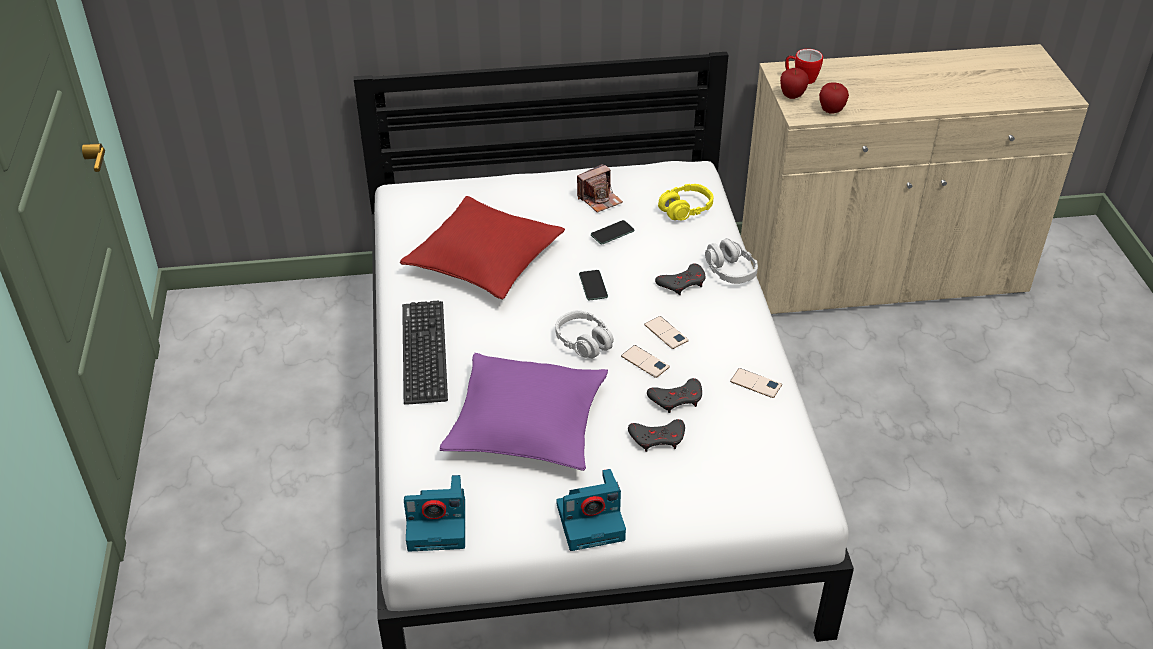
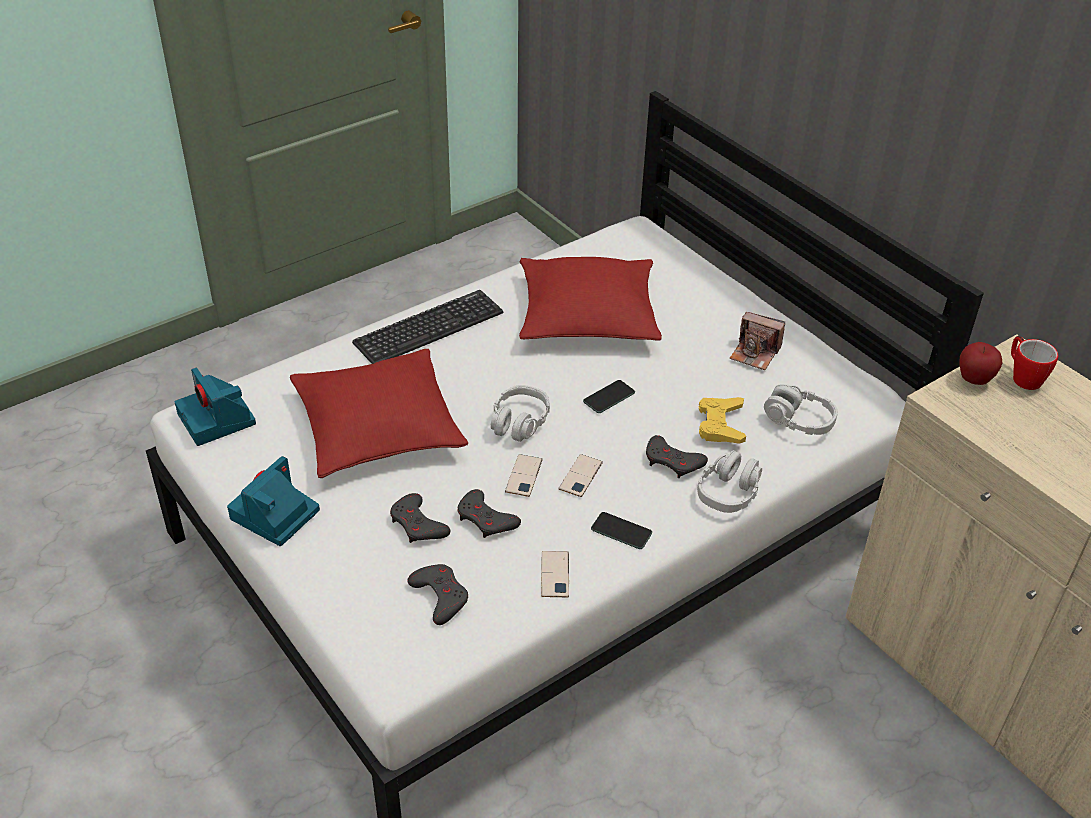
camera: 60 degrees right, 0 degrees up
purple pillow [440,353,608,471] -> red pillow [290,349,468,478]
camera [557,469,626,551] -> camera turned 75 degrees clockwise [227,456,320,546]
phone [591,220,634,244] -> phone moved to [591,512,652,549]
yellow headphones [658,184,713,220] -> grey headphones [764,384,838,435]
apple [819,82,849,114] -> none
none -> grey game controller [407,564,468,625]
none -> yellow game controller [699,397,746,444]

